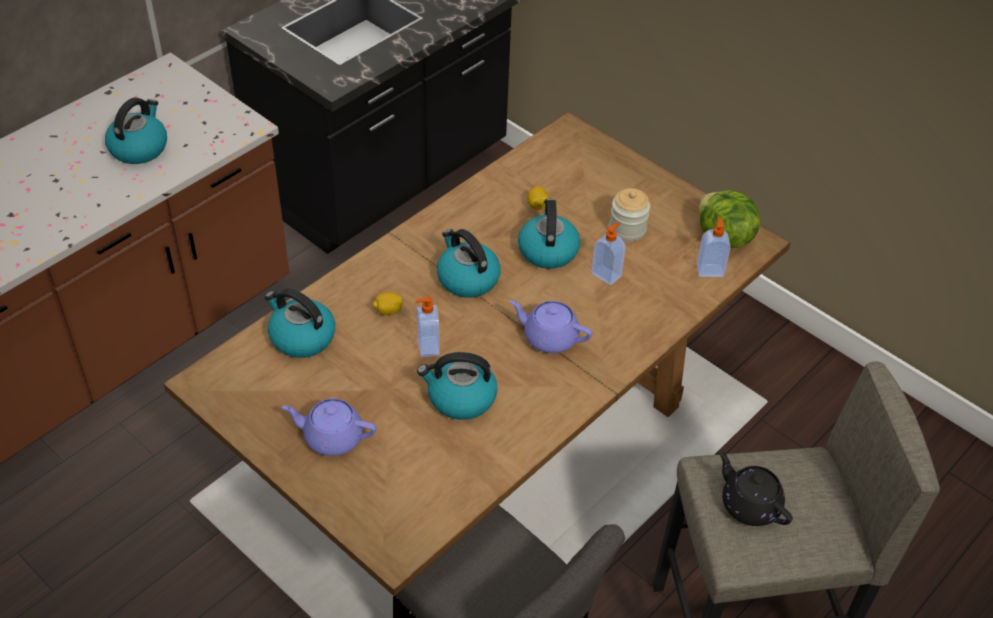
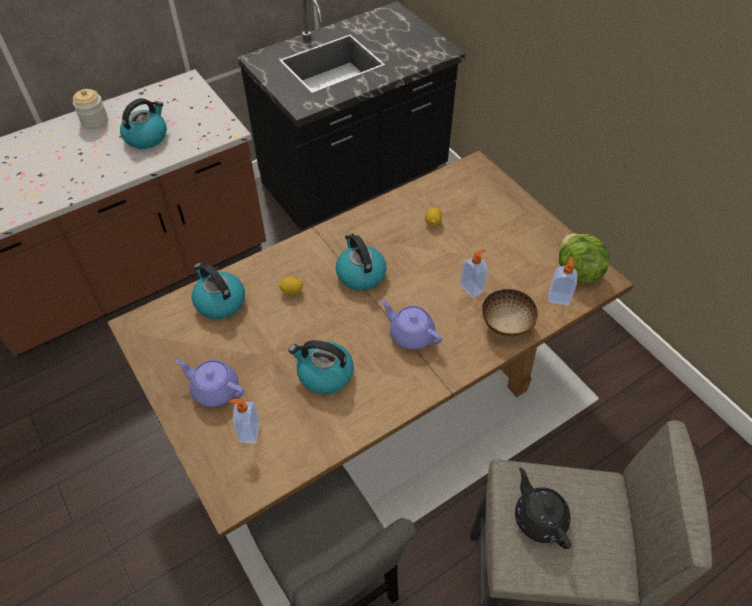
camera: 15 degrees right, 5 degrees up
soap dispenser [415,297,440,358] -> soap dispenser moved to [229,399,260,443]
kettle [518,199,580,269] -> none
jar [609,188,650,242] -> jar moved to [73,89,108,129]
none -> bowl [482,289,538,337]

